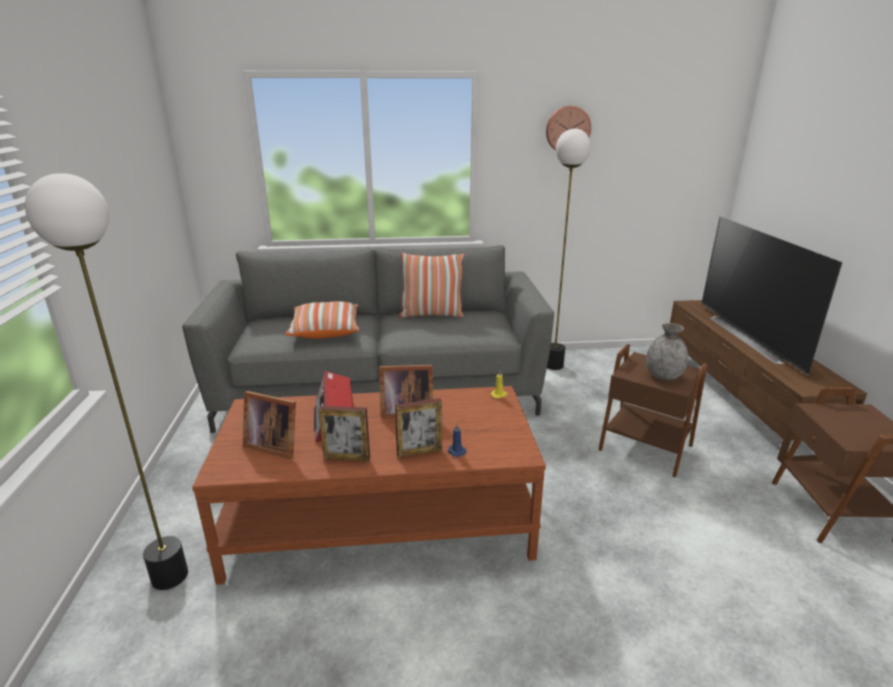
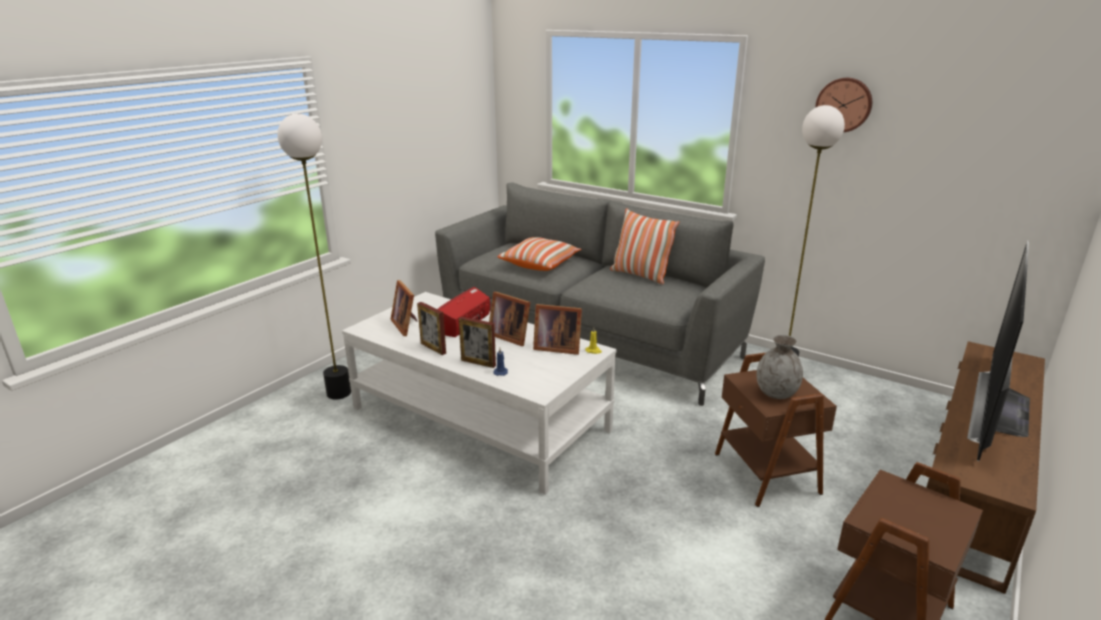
camera: 40 degrees right, 0 degrees up
brown coffee table [192,386,546,585] -> white coffee table [342,292,616,495]
none -> picture frame [533,304,582,355]

